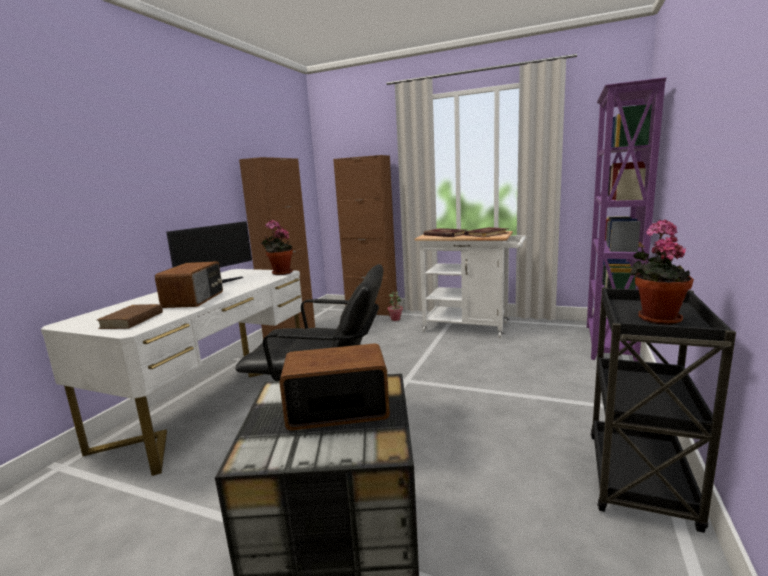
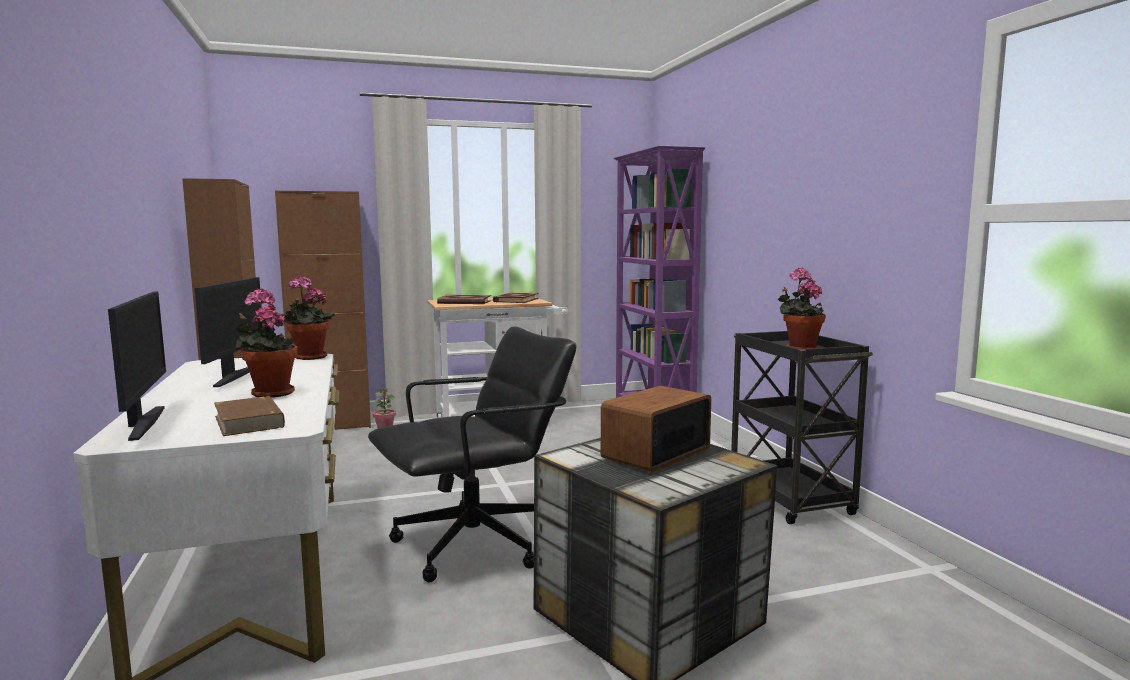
camera: 40 degrees left, 5 degrees down
radio [155,261,223,308] -> potted plant [235,288,297,398]
none -> monitor [108,291,166,441]

